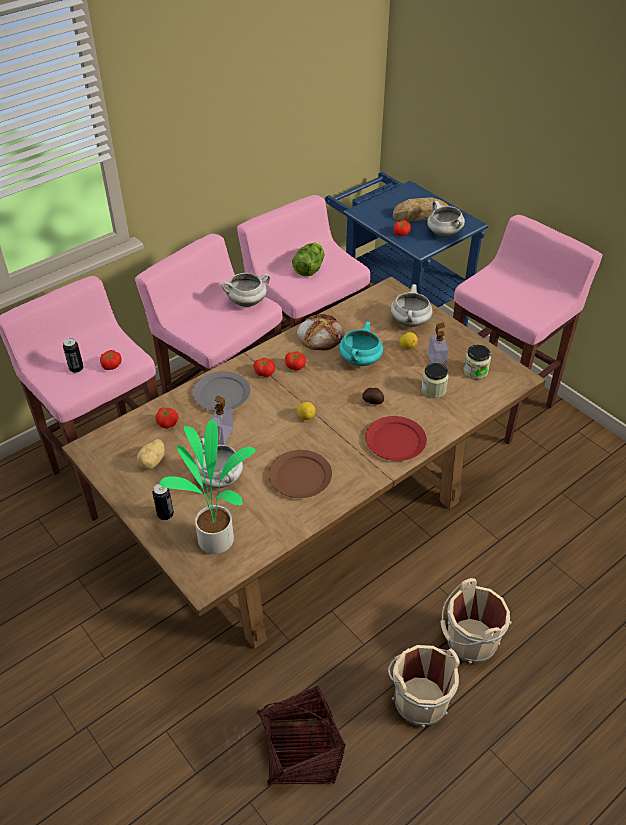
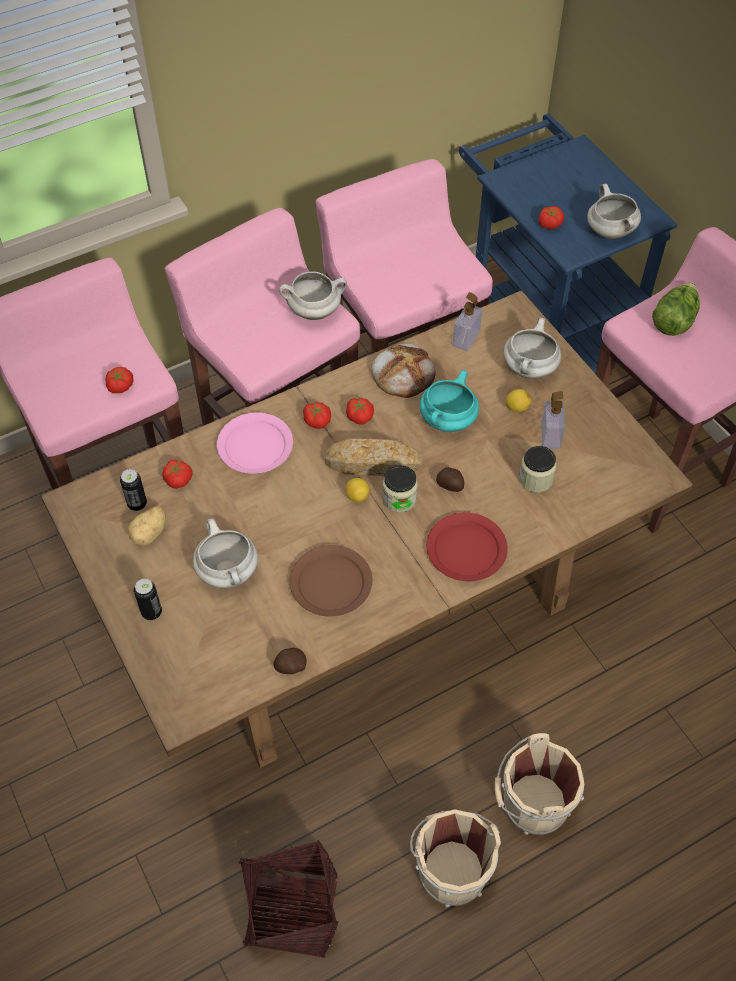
camera: 10 degrees right, 10 degrees up
can [63,338,84,373] -> can moved to [120,469,147,511]
potted plant [159,419,256,554] -> none
grey plate [192,371,250,411] -> pink plate [217,412,293,474]
soap dispenser [211,395,233,445] -> soap dispenser moved to [453,292,482,351]
lettuce [292,242,324,276] -> lettuce moved to [652,283,700,336]
bread [393,197,449,221] -> bread moved to [325,439,422,476]
jar [463,345,491,379] -> jar moved to [383,465,418,512]
none -> potato [274,648,307,674]

